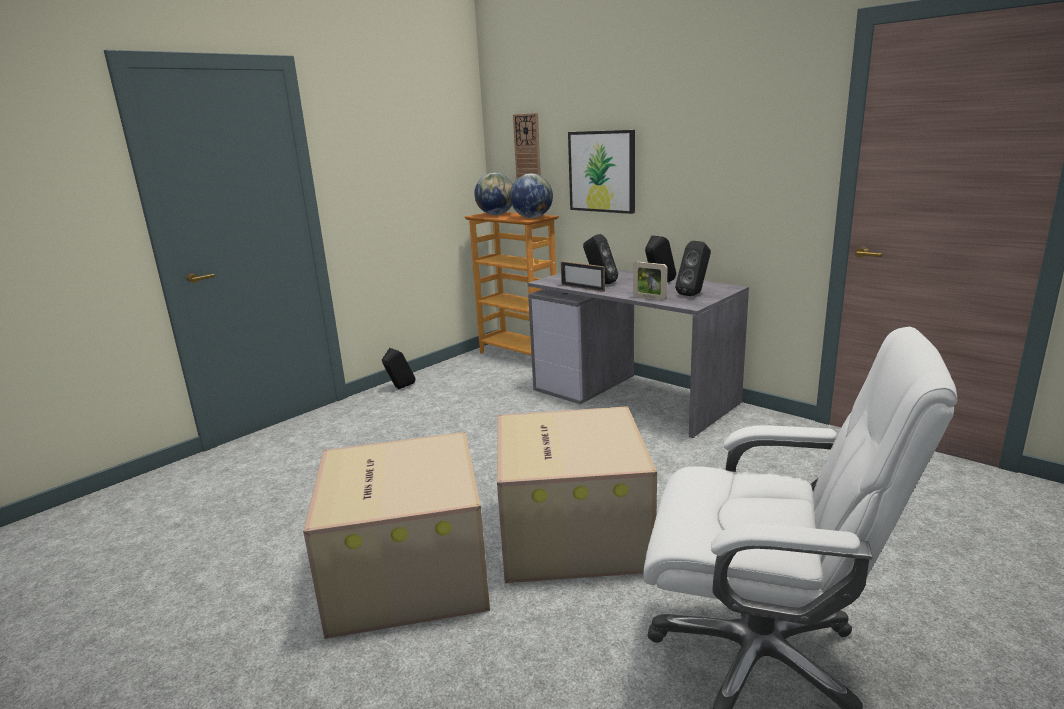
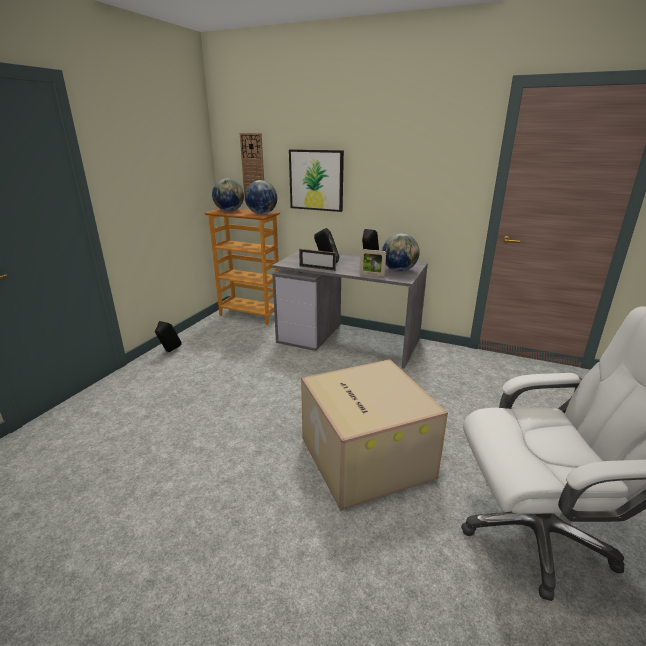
camera: 20 degrees left, 5 degrees up
cardboard box [303,432,490,639] -> none
black speaker [675,241,711,296] -> globe [382,234,420,272]

